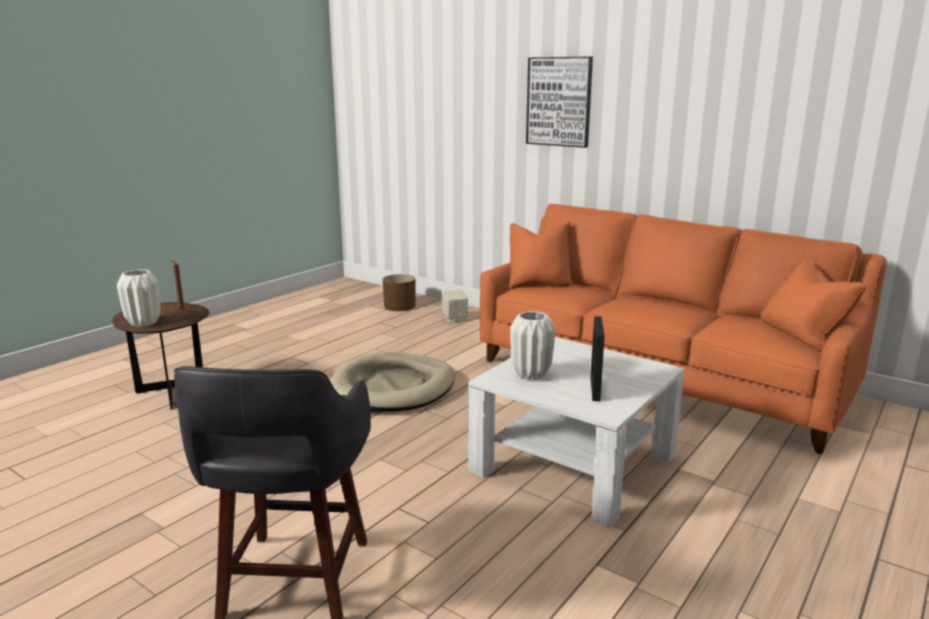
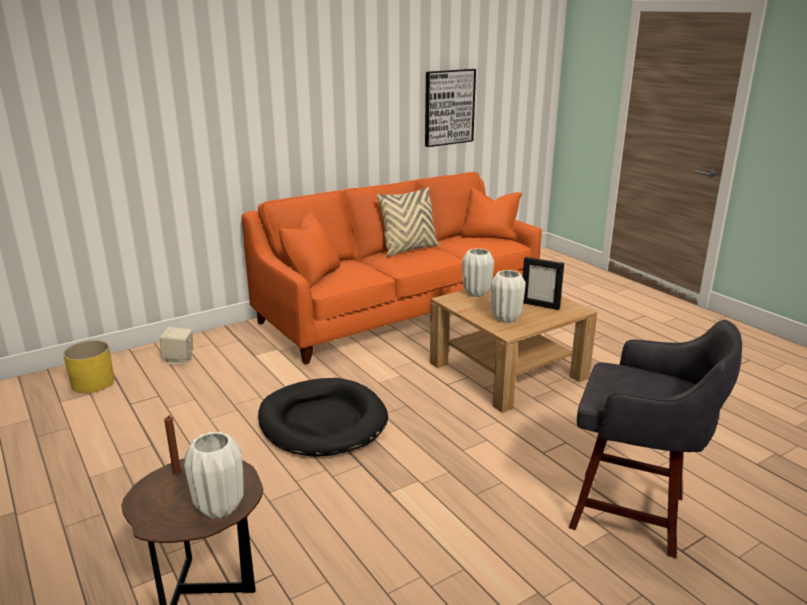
camera: 70 degrees left, 5 degrees up
beige dog bed [330,352,455,412] -> black dog bed [258,378,388,456]
brown planter [383,274,416,311] -> yellow planter [63,340,114,393]
white coffee table [469,337,685,528] -> brown coffee table [430,288,597,413]
picture [526,57,593,148] -> picture moved to [425,69,476,147]
none -> beige pillow [377,187,439,257]
none -> white vase [462,248,494,297]

